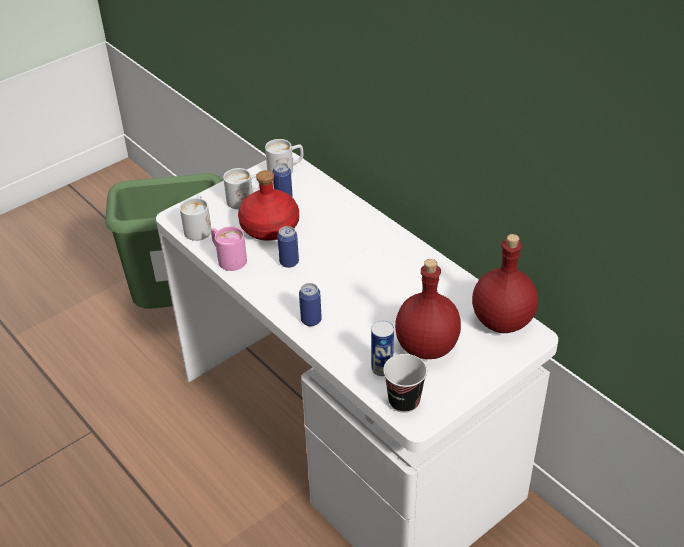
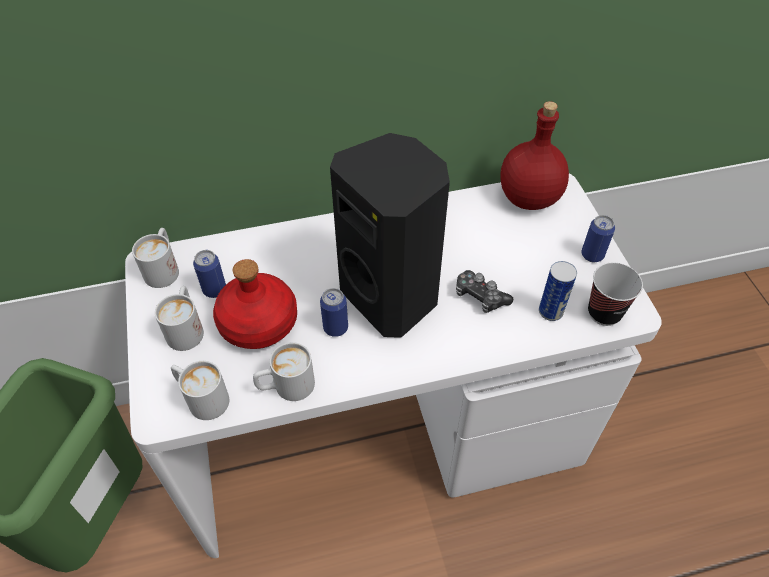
camera: 65 degrees left, 10 degrees up
pink mug [211,227,247,271] -> white mug [253,342,315,401]
can [299,283,322,326] -> can moved to [581,215,615,262]
red bottle [395,259,461,359] -> none
none -> black speaker [330,133,450,338]
none -> game controller [456,270,513,313]

